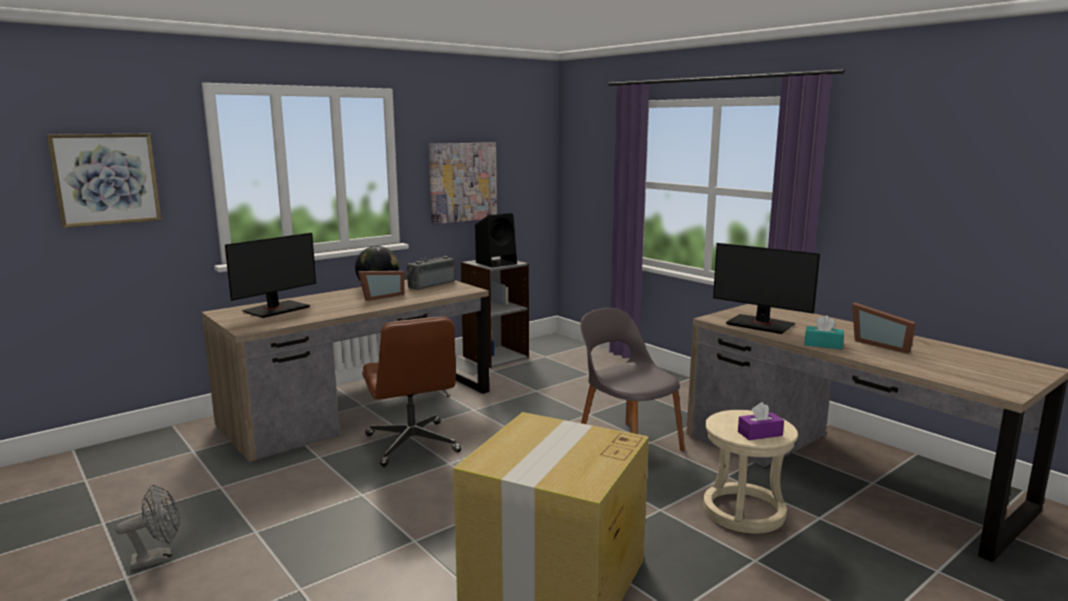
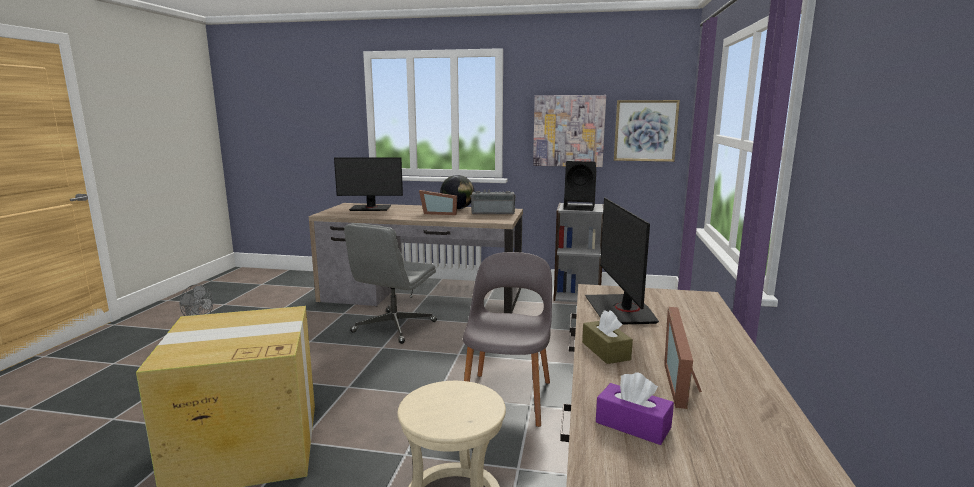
camera: 50 degrees right, 0 degrees up
picture [47,134,162,228] -> picture moved to [614,100,680,162]
brown office chair [362,317,462,467] -> grey office chair [344,223,437,344]
purple tissue box [738,402,784,440] -> purple tissue box moved to [596,372,674,445]
turquoise tissue box [805,316,844,349] -> brown tissue box [582,310,633,364]

